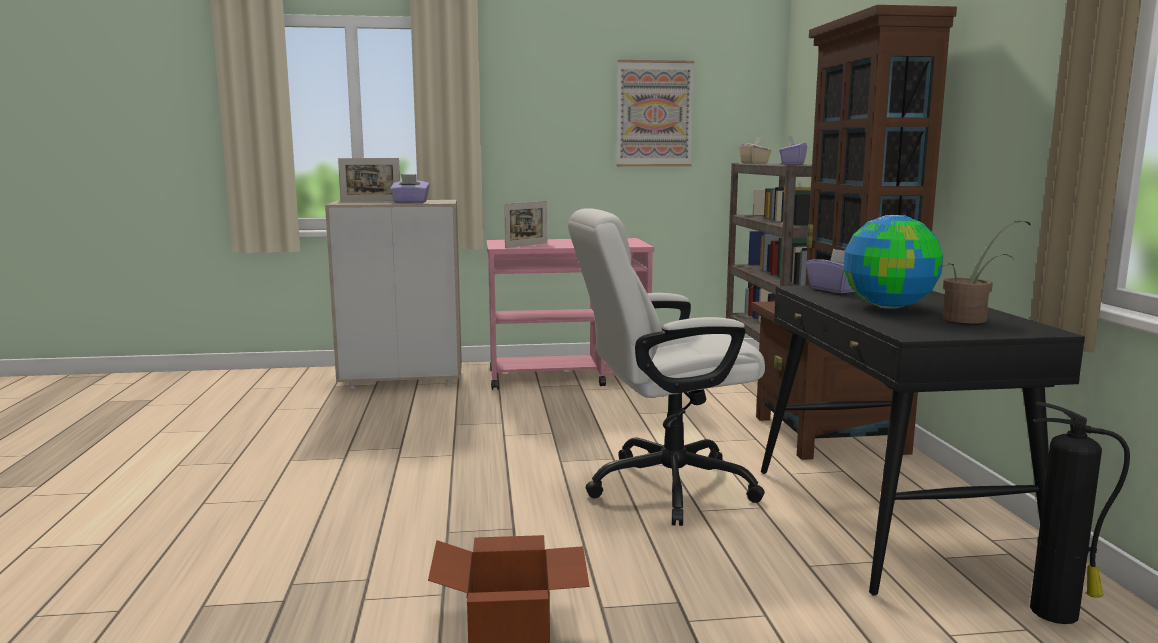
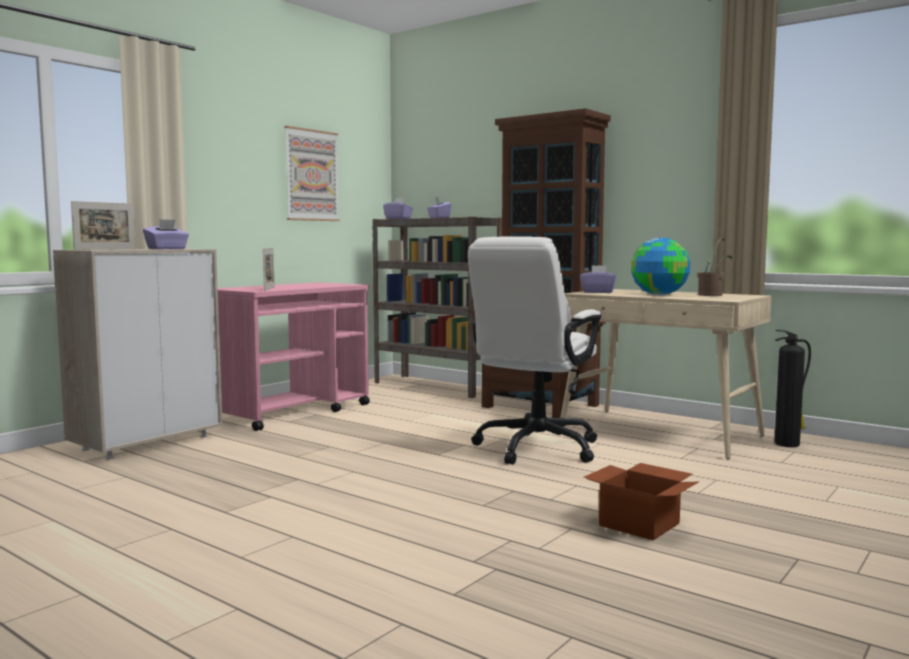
camera: 45 degrees left, 5 degrees down
beige tissue box [739,137,772,164] -> purple tissue box [383,198,413,219]
black desk [761,286,1085,596] -> beige desk [560,289,772,460]

